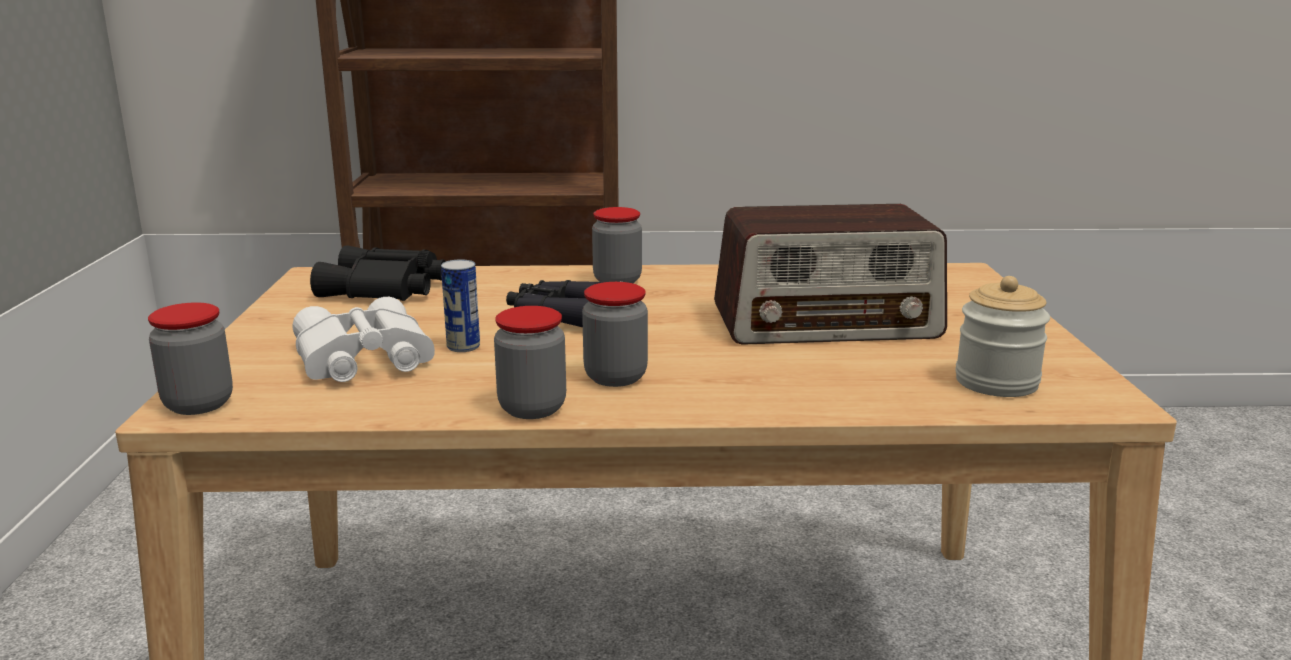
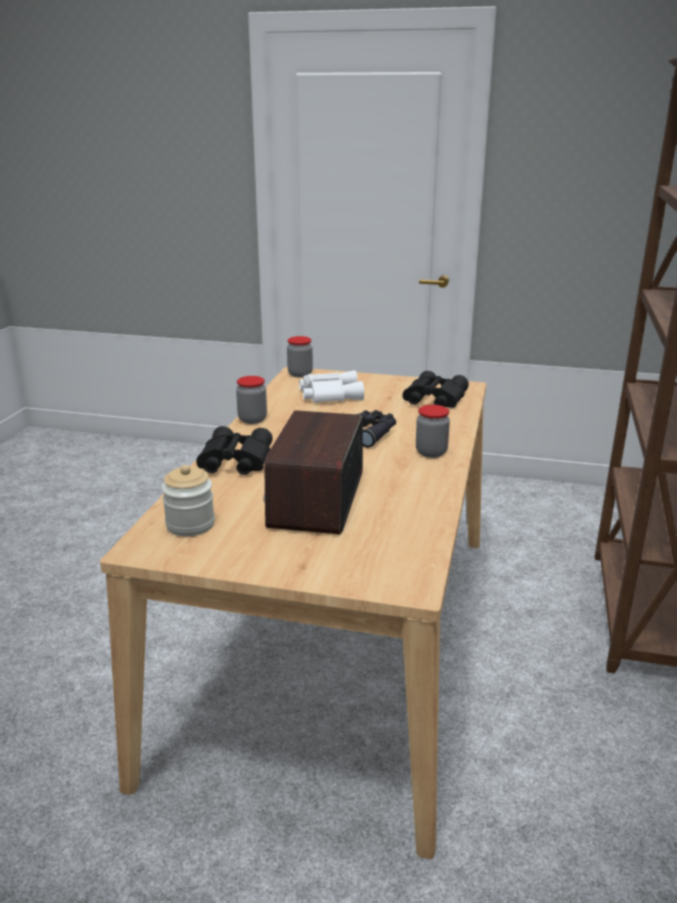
camera: 105 degrees right, 5 degrees up
can [441,259,480,352] -> none
jar [582,282,648,387] -> none
none -> black binoculars [196,426,273,475]

